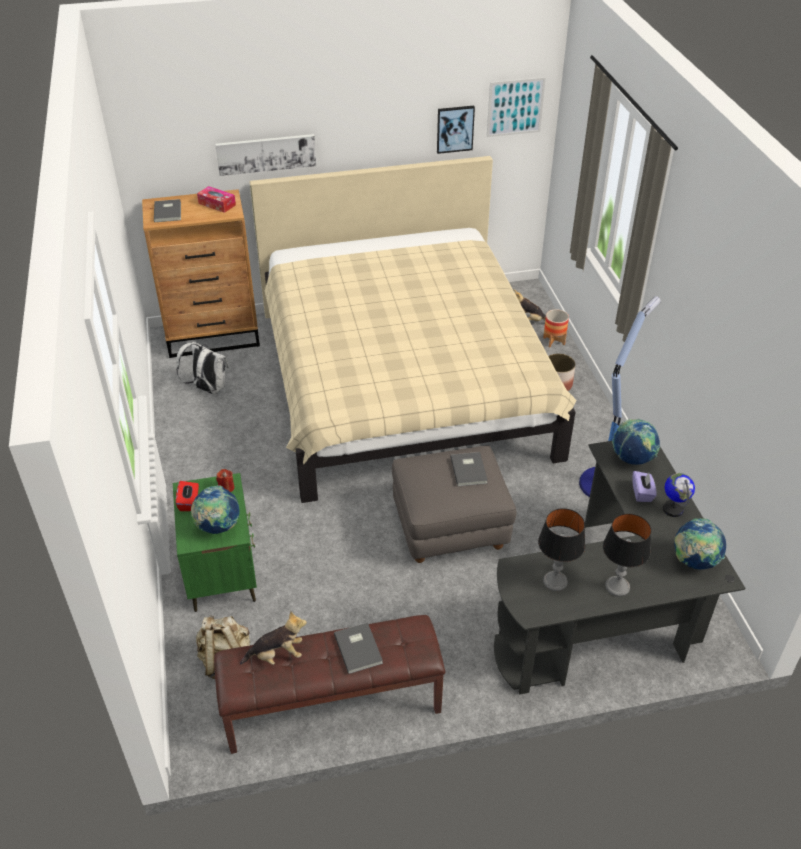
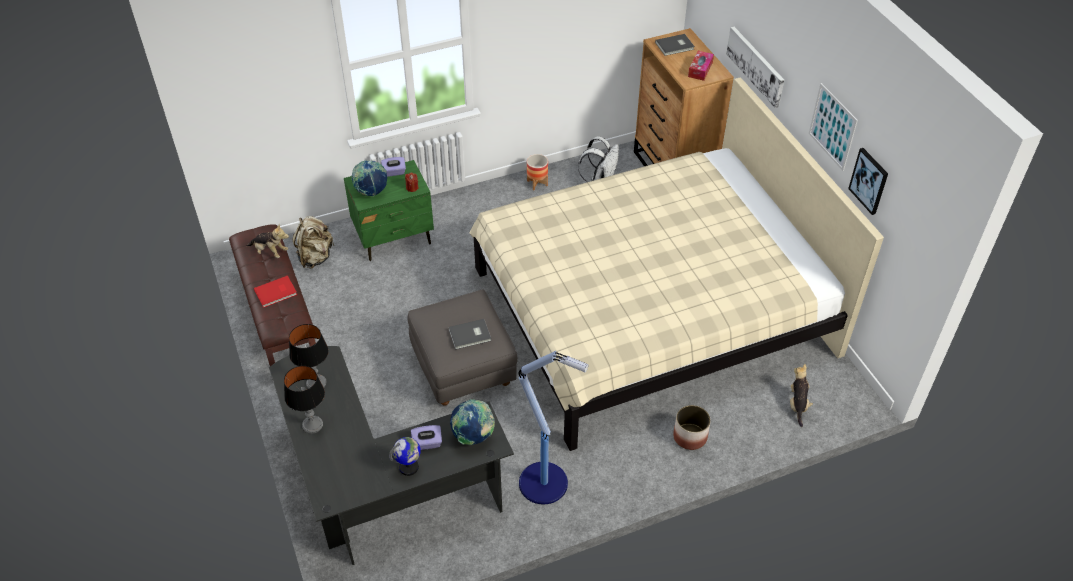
camera: 80 degrees right, 5 degrees up
red tissue box [176,481,199,511] -> purple tissue box [381,157,406,177]
plush toy [240,611,307,665] -> plush toy turned 45 degrees counterclockwise [246,224,289,258]
grey book [334,623,383,674] -> red book [254,276,297,308]
picture [487,77,546,137] -> picture moved to [809,83,858,171]
planter [543,309,569,347] -> planter moved to [527,154,548,190]
globe [674,518,726,569] -> none

